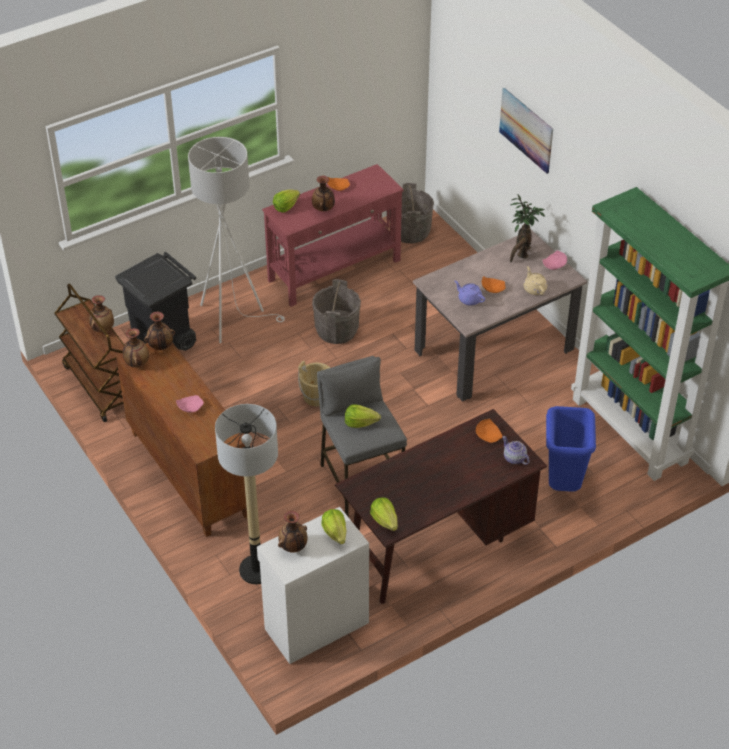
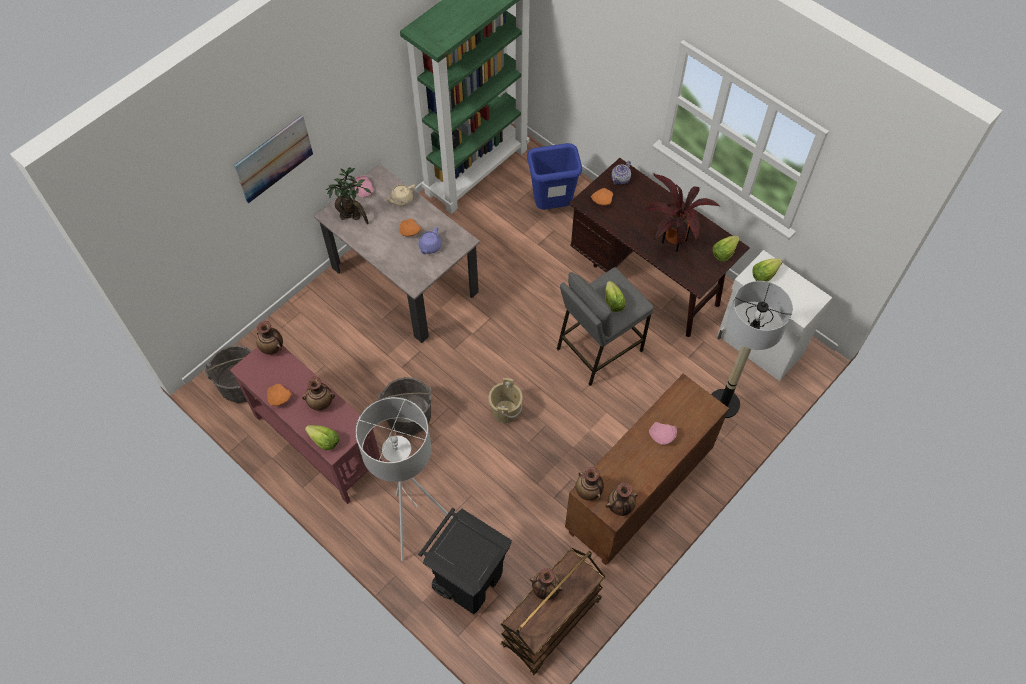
camera: 105 degrees left, 15 degrees up
vase [278,511,308,553] -> vase moved to [256,321,283,355]
none -> potted plant [645,173,720,252]

